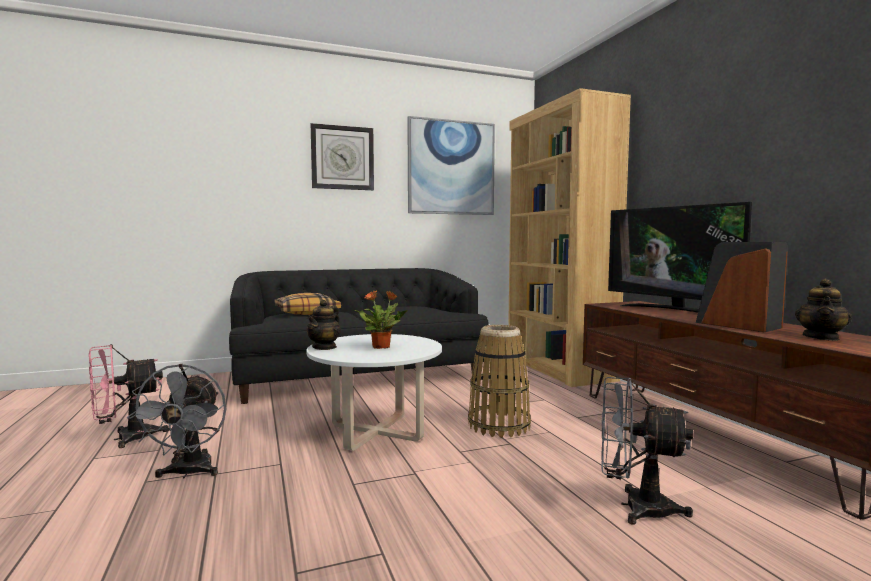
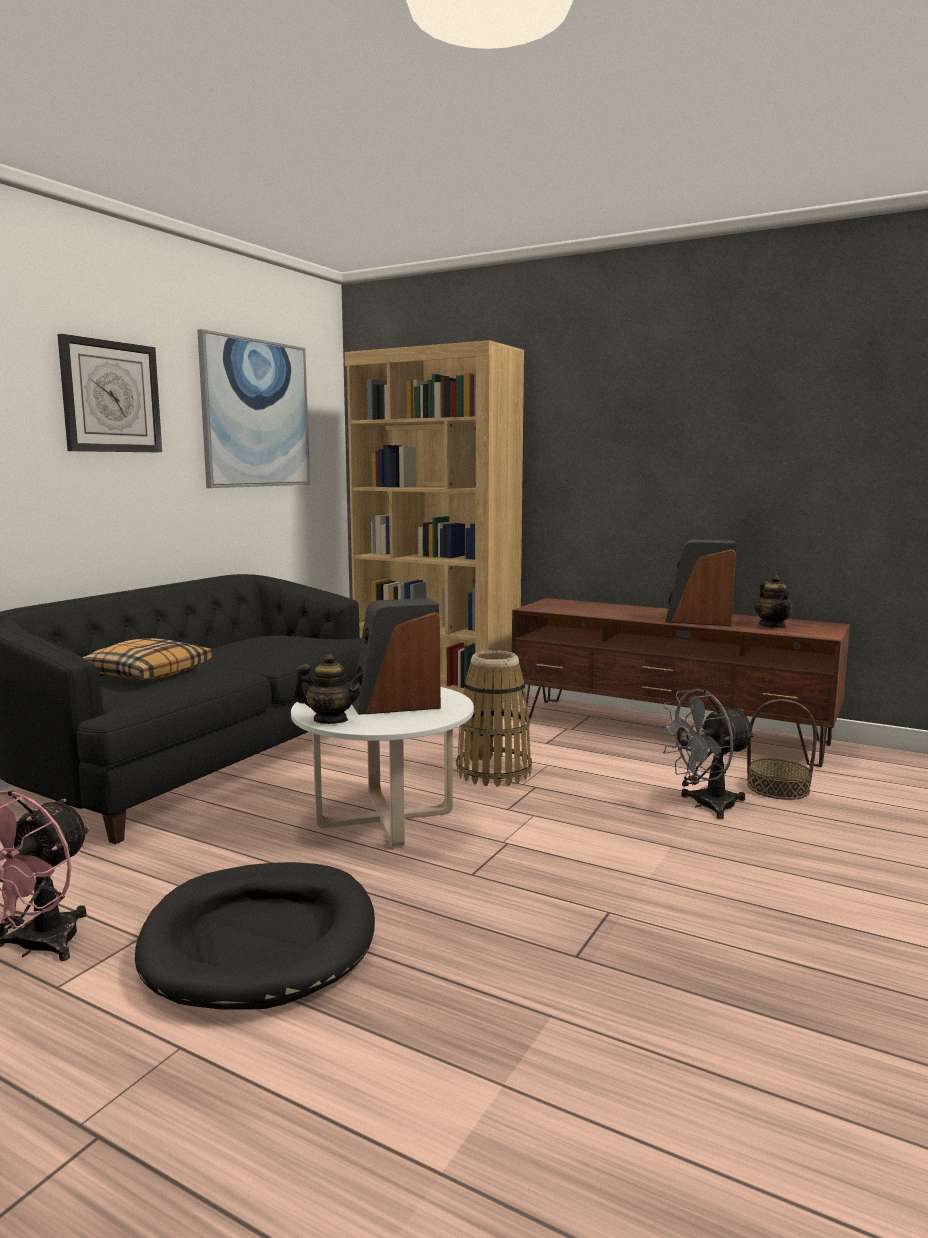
camera: 40 degrees left, 5 degrees up
grey fan [126,364,226,479] -> black dog bed [135,862,375,1010]
teapot [307,300,341,350] -> teapot turned 60 degrees counterclockwise [294,654,365,724]
potted plant [354,291,408,349] -> speaker [352,598,441,715]
television [608,202,752,313] -> none
none -> basket [747,699,817,800]

